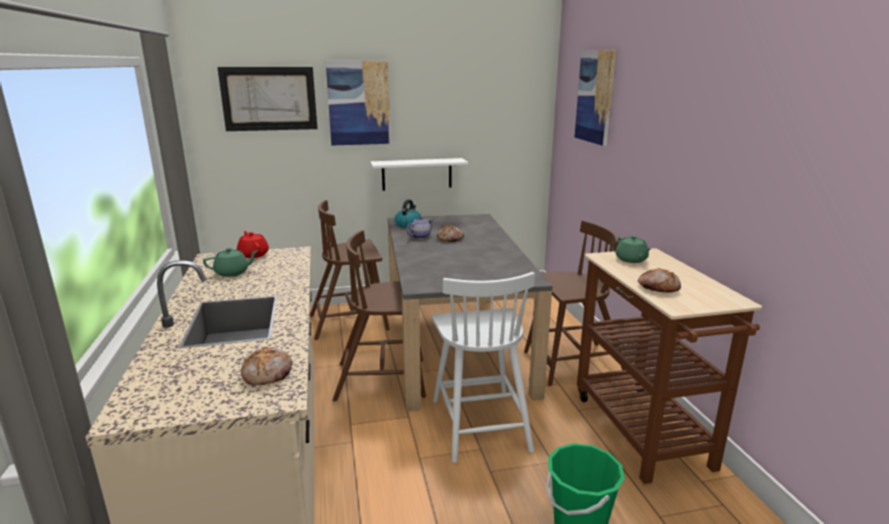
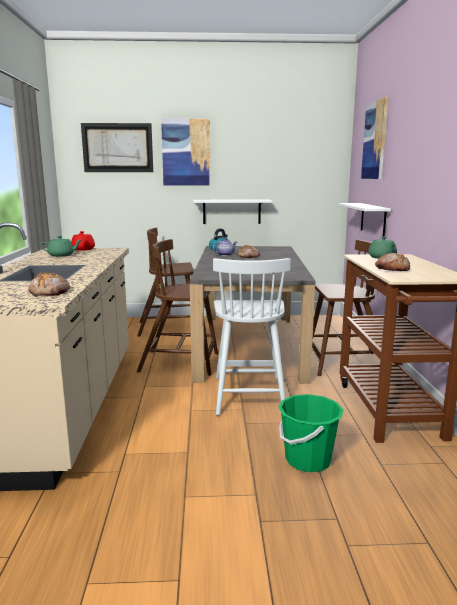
camera: 10 degrees right, 5 degrees down
none -> white shelf [339,203,391,236]

